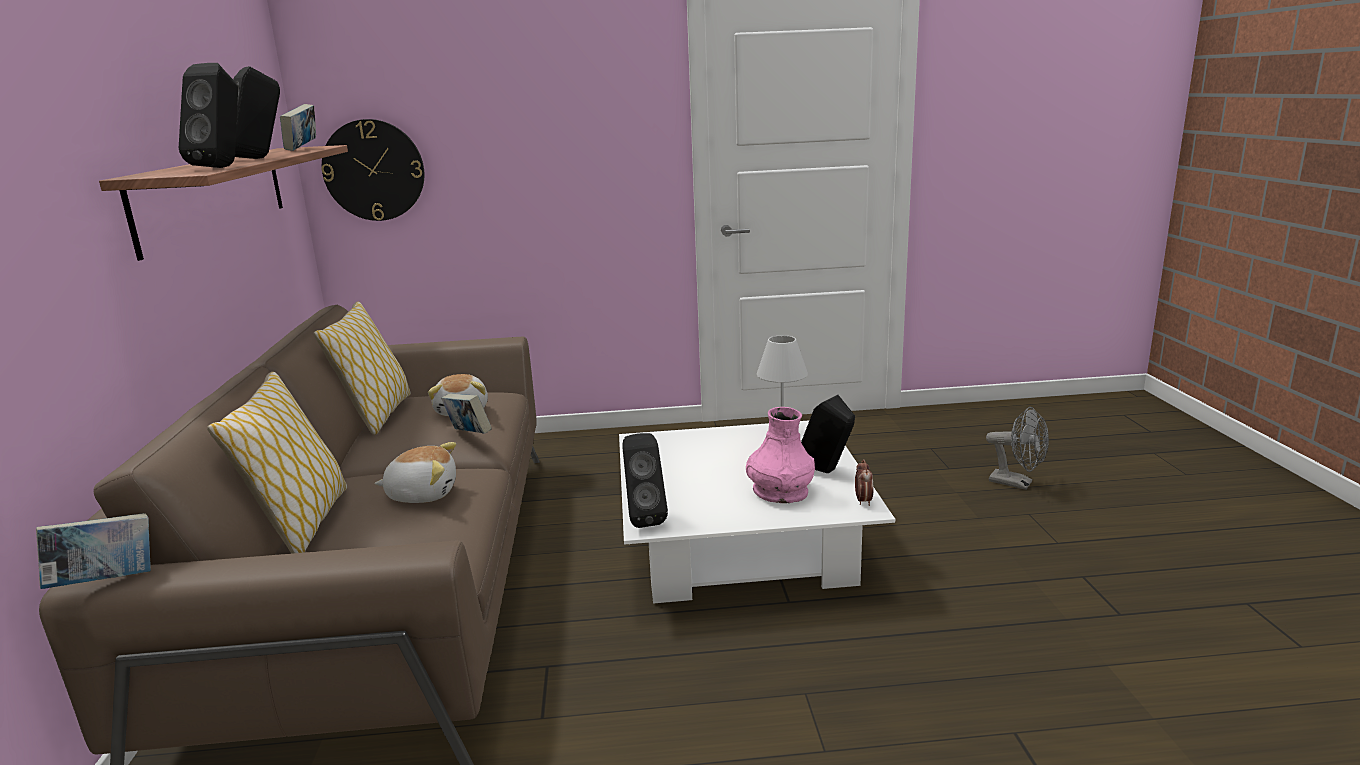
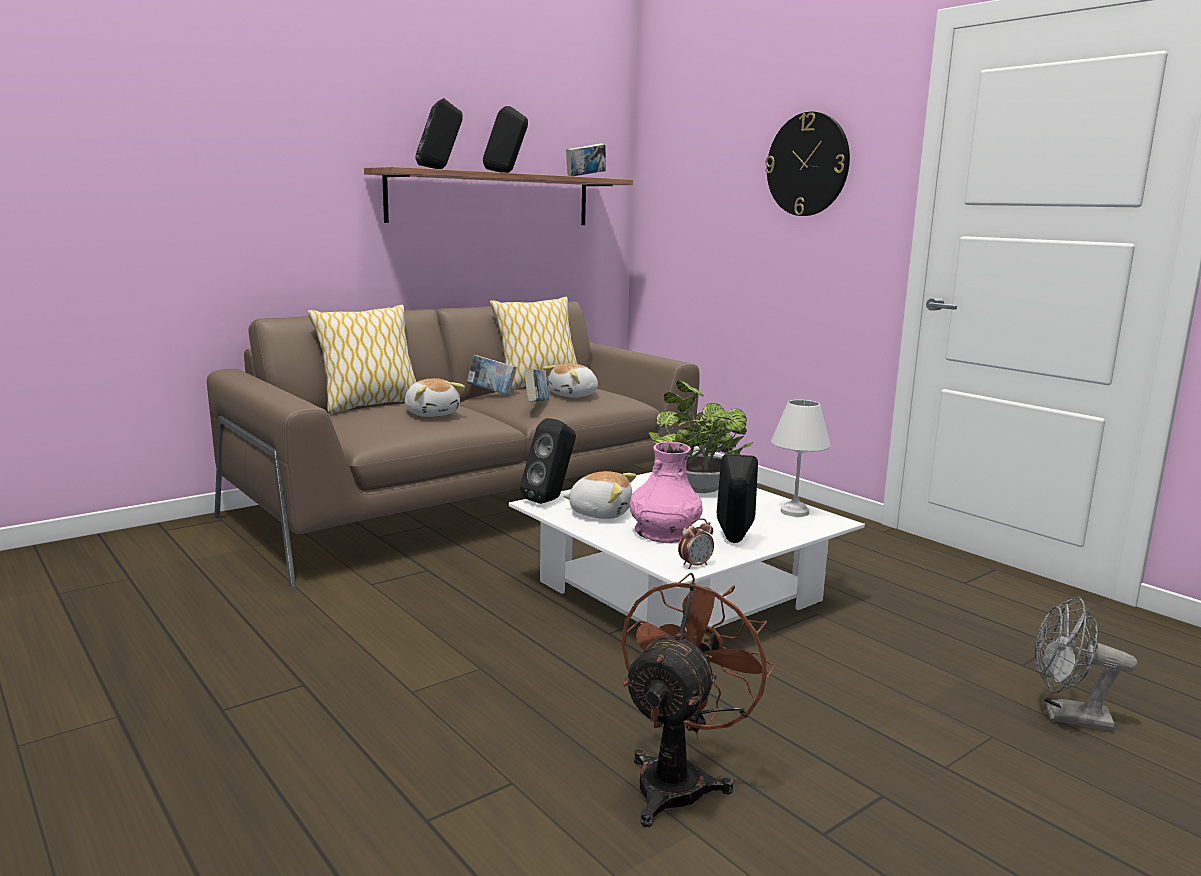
camera: 55 degrees right, 5 degrees down
book [36,513,151,589] -> book moved to [467,355,517,395]
wall clock [321,119,424,221] -> wall clock moved to [765,112,850,216]
grey fan [986,407,1049,490] -> grey fan turned 105 degrees clockwise [1035,596,1138,731]
none -> plush toy [563,471,636,519]
none -> brown fan [621,572,776,827]
none -> potted plant [649,380,753,493]

